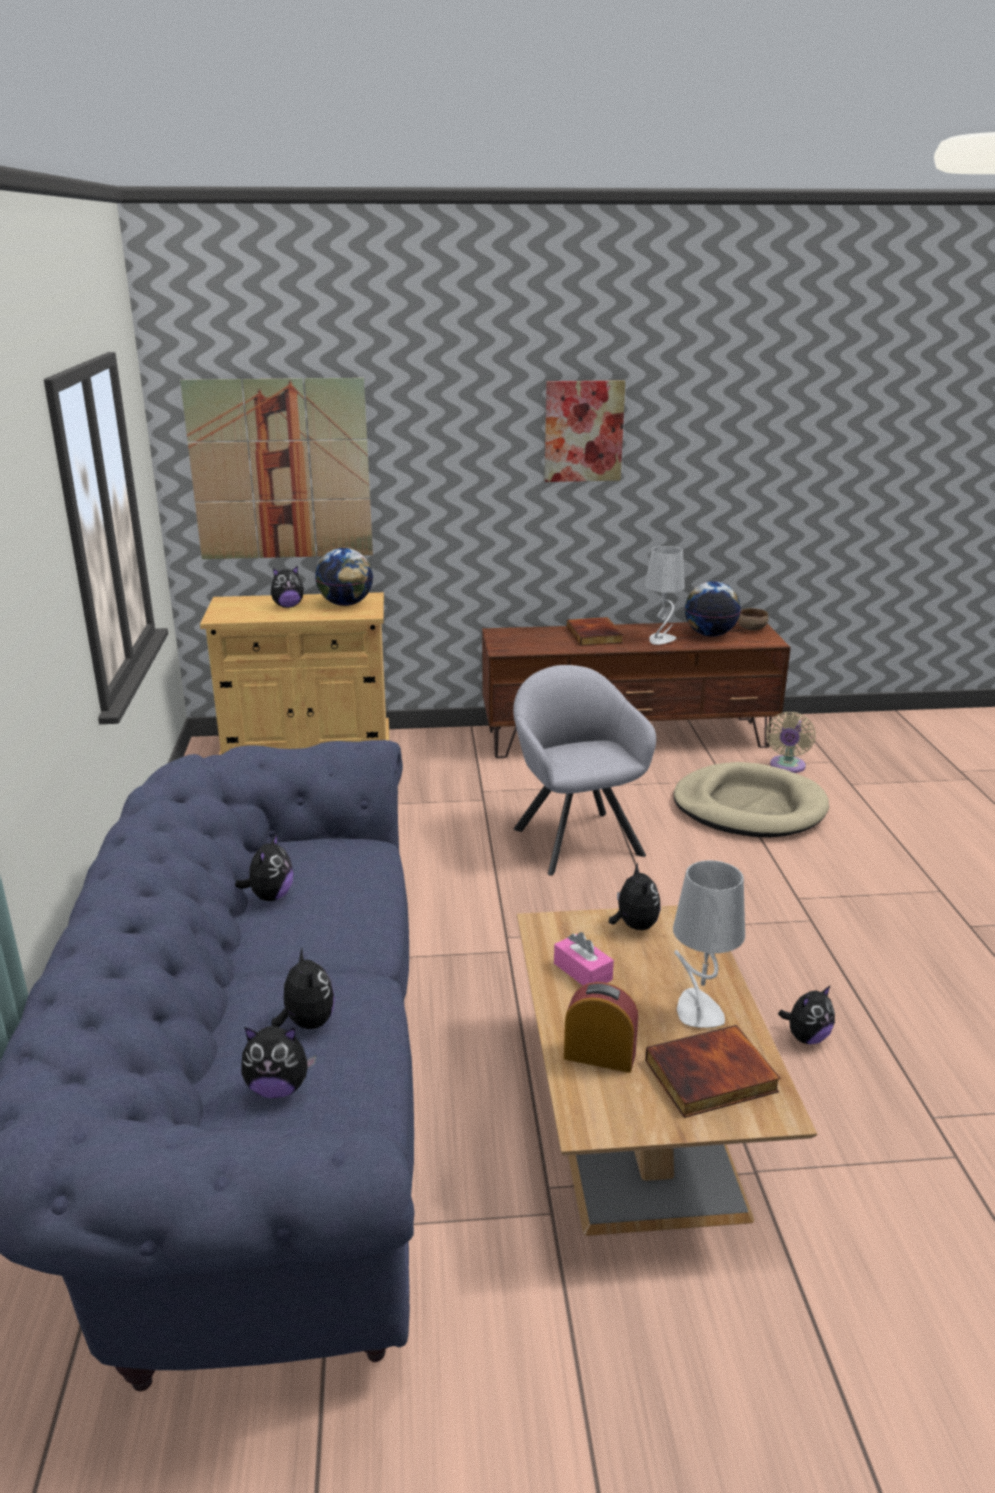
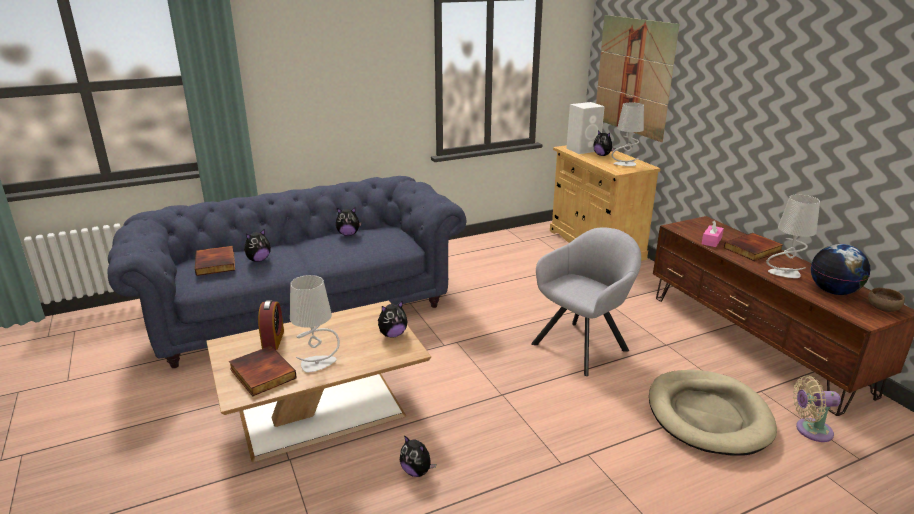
camera: 70 degrees right, 0 degrees up
plush toy [241,1026,316,1098] -> book [195,246,235,276]
globe [315,548,373,606] -> grey table lamp [611,102,644,166]
picture [545,380,625,482] -> none
pink tissue box [554,932,614,986] -> pink tissue box moved to [702,220,724,247]
none -> white speaker [566,102,605,154]

